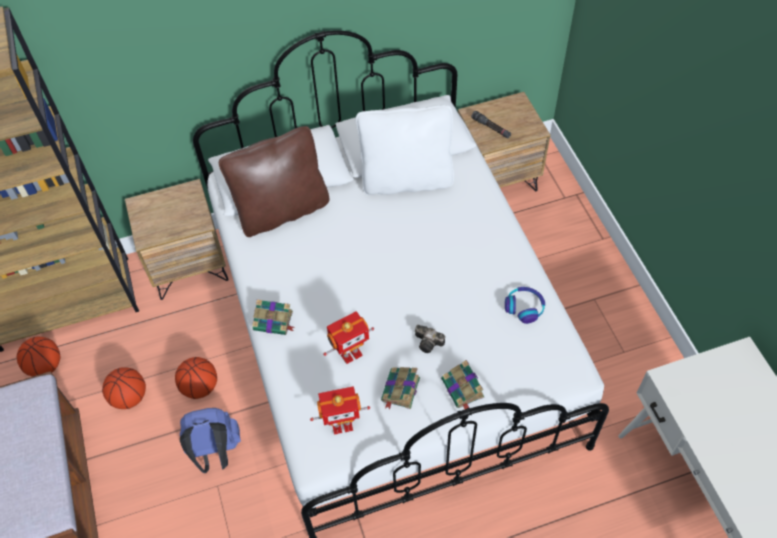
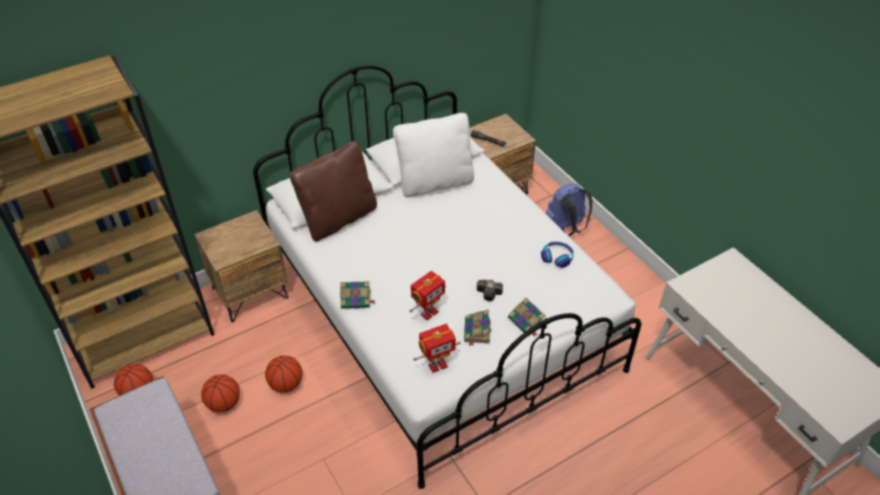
camera: 15 degrees left, 10 degrees down
blue backpack [180,408,241,473] -> blue backpack moved to [546,183,593,237]

